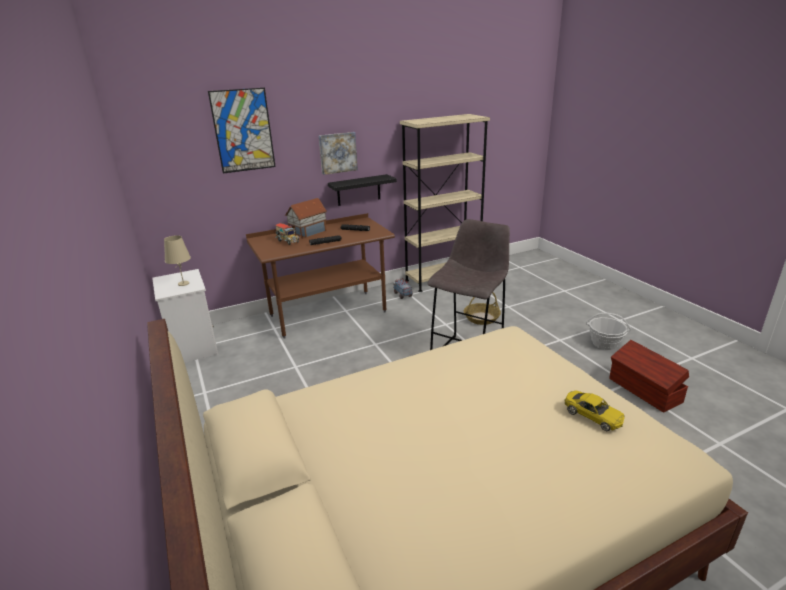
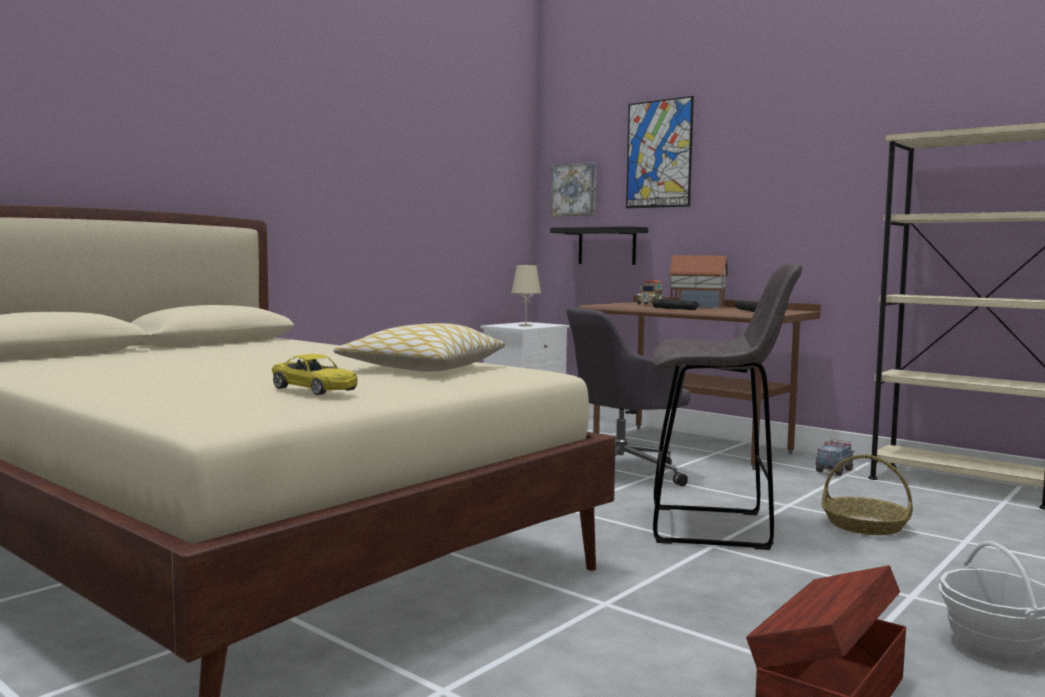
camera: 65 degrees right, 20 degrees down
picture [319,132,358,175] -> picture moved to [551,162,597,217]
black shelf [328,174,397,206] -> black shelf moved to [550,226,648,265]
yellow toy car [564,390,625,431] -> yellow toy car turned 75 degrees counterclockwise [271,354,358,395]
none -> pillow [333,323,505,372]
none -> grey office chair [567,307,690,486]

